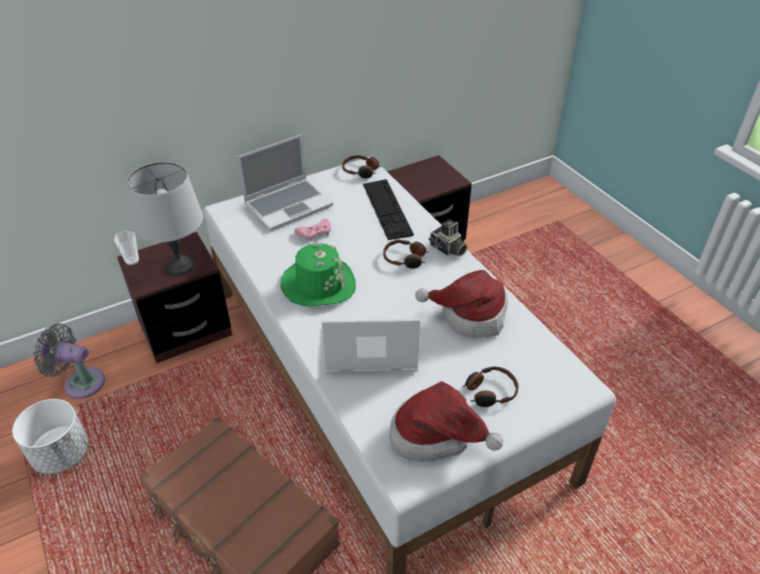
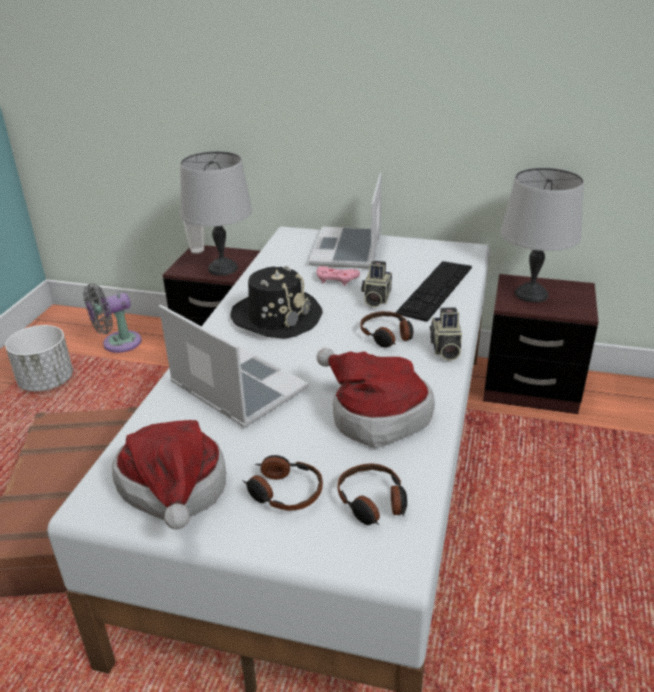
camera: 45 degrees right, 10 degrees down
grey fan [33,323,105,399] -> grey fan turned 90 degrees counterclockwise [83,284,142,353]
laptop [237,134,333,231] -> laptop turned 90 degrees clockwise [308,172,382,268]
green hat [280,242,356,307] -> black hat [230,266,323,339]
headphones [342,155,381,179] -> headphones moved to [338,464,407,525]
none -> camera [361,261,392,307]
none -> grey table lamp [501,168,584,302]

